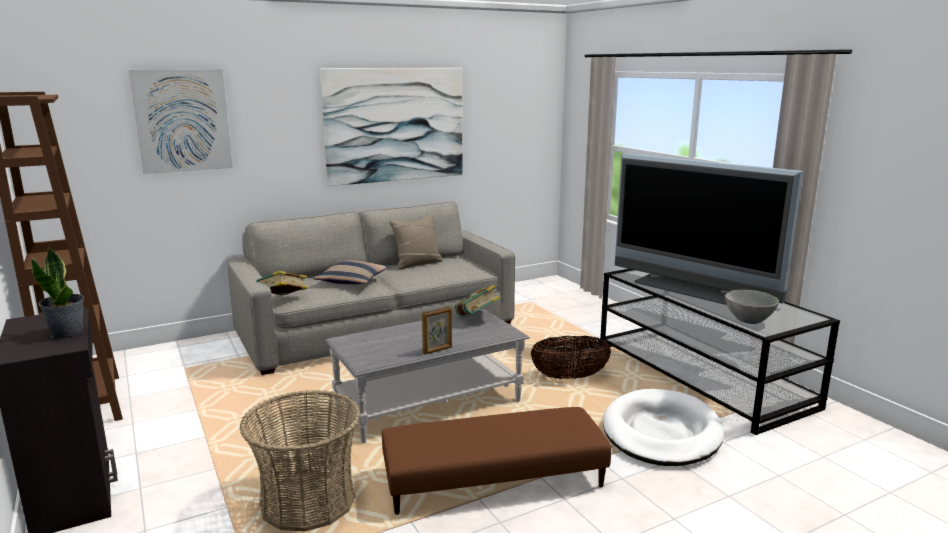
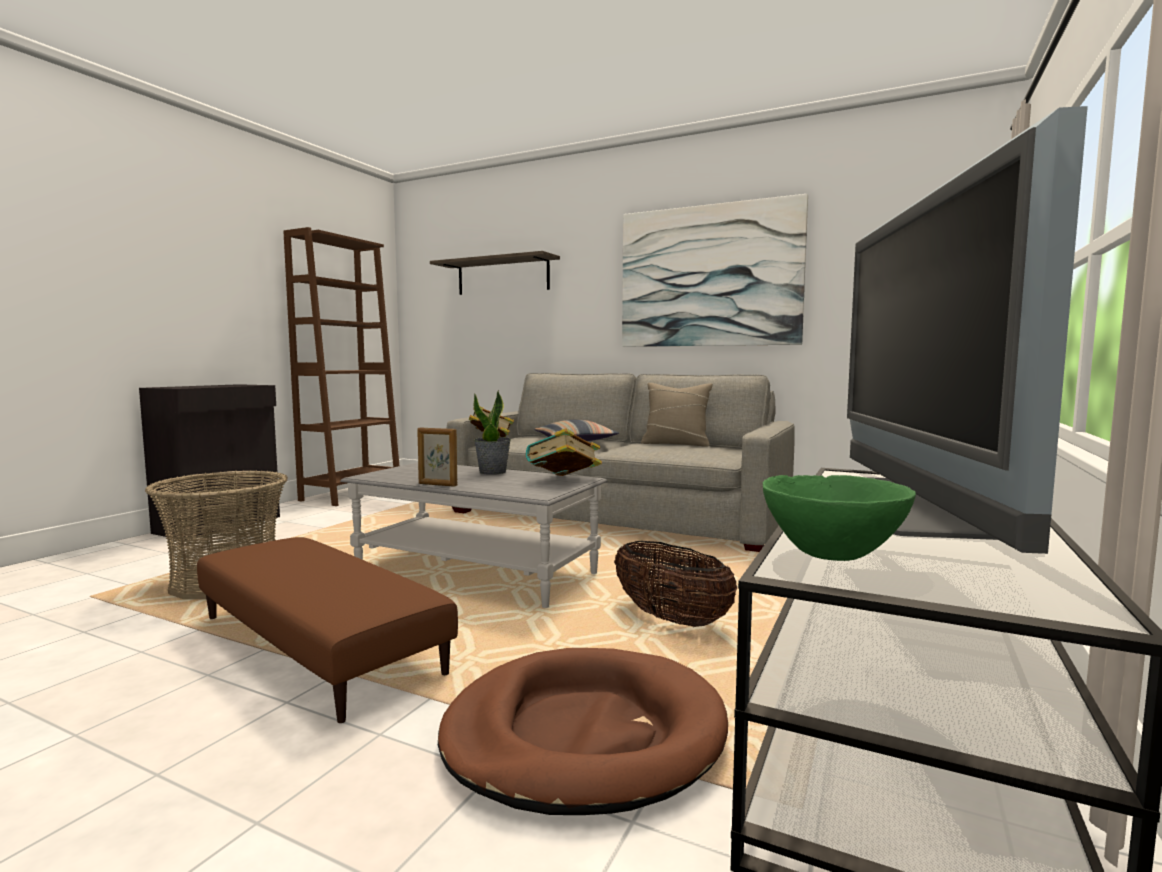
camera: 55 degrees right, 10 degrees down
potted plant [31,247,84,339] -> potted plant moved to [474,390,511,475]
picture [129,69,233,174] -> shelf [430,251,560,295]
white dog bed [603,389,724,466] -> brown dog bed [438,648,728,815]
grey bowl [725,289,779,324] -> green bowl [763,475,916,561]

